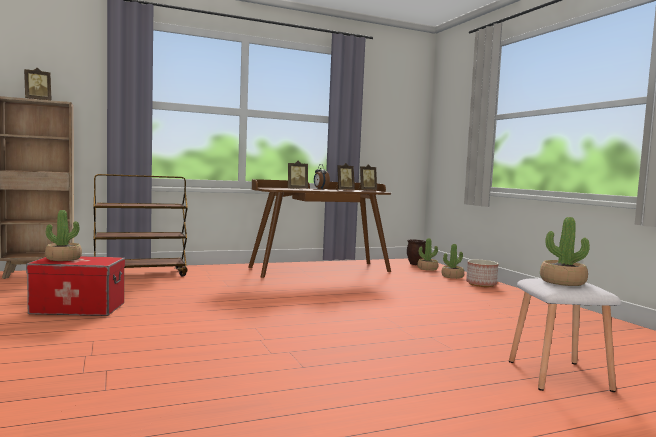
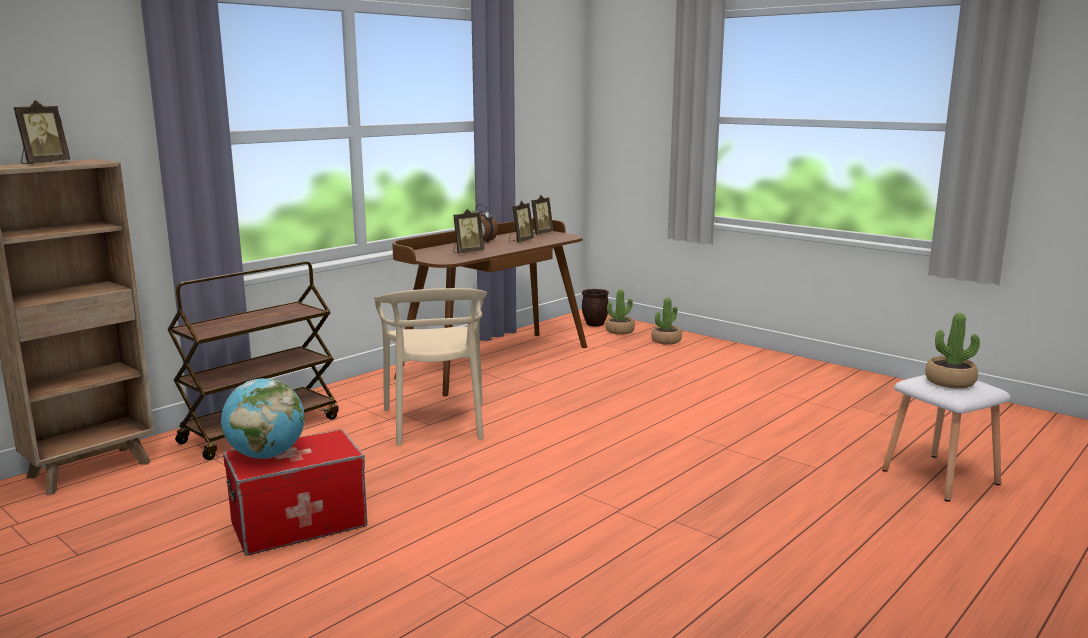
camera: 25 degrees left, 10 degrees up
potted plant [45,210,82,261] -> globe [221,378,305,459]
planter [466,260,498,287] -> none
none -> beige chair [374,288,487,446]

